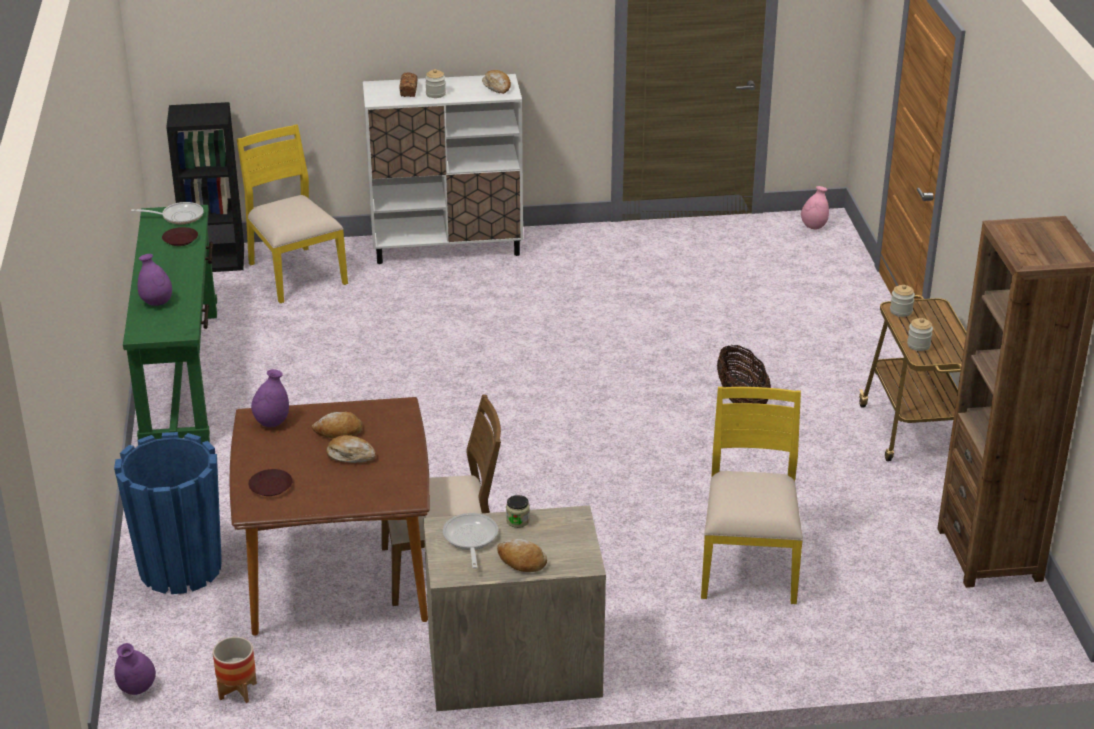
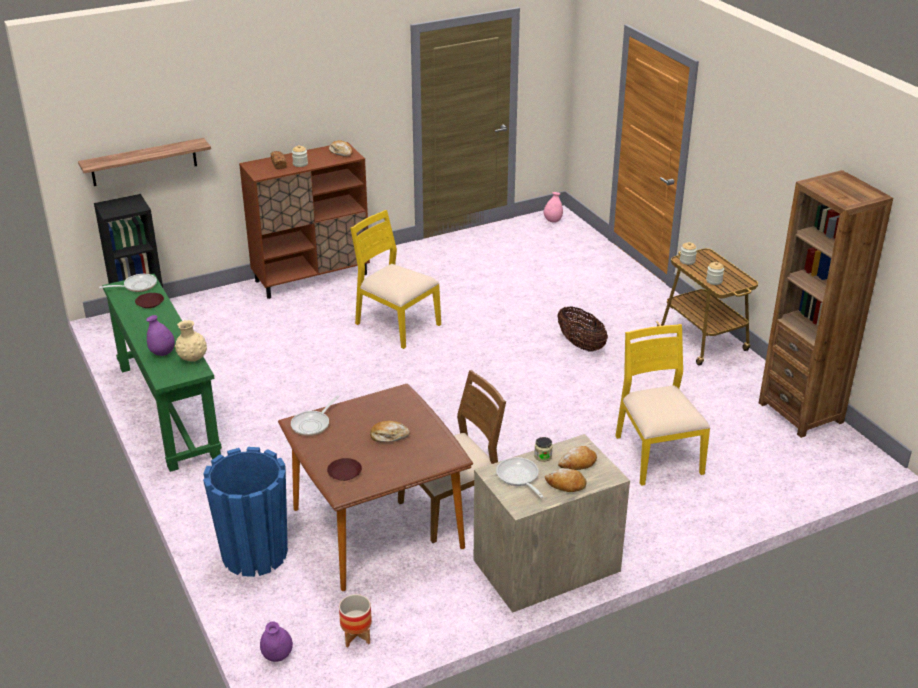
camera: 20 degrees left, 0 degrees up
yellow chair [237,124,348,303] -> yellow chair moved to [350,210,441,349]
purple vase [251,369,289,427] -> frying pan [291,395,340,436]
bread [312,412,362,438] -> bread moved to [558,446,597,470]
white cabinet [363,74,523,264] -> brown cabinet [239,142,370,299]
none -> shelf [78,138,211,186]
none -> beige vase [175,320,207,362]

